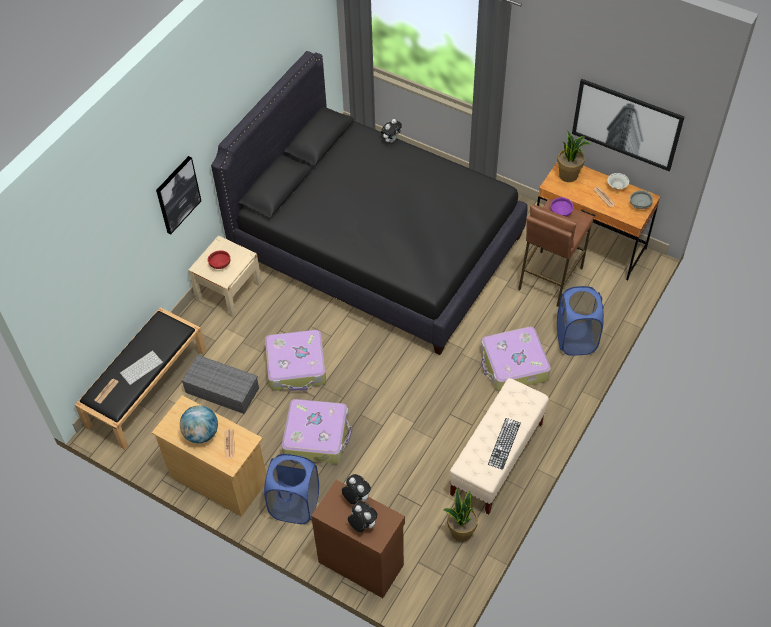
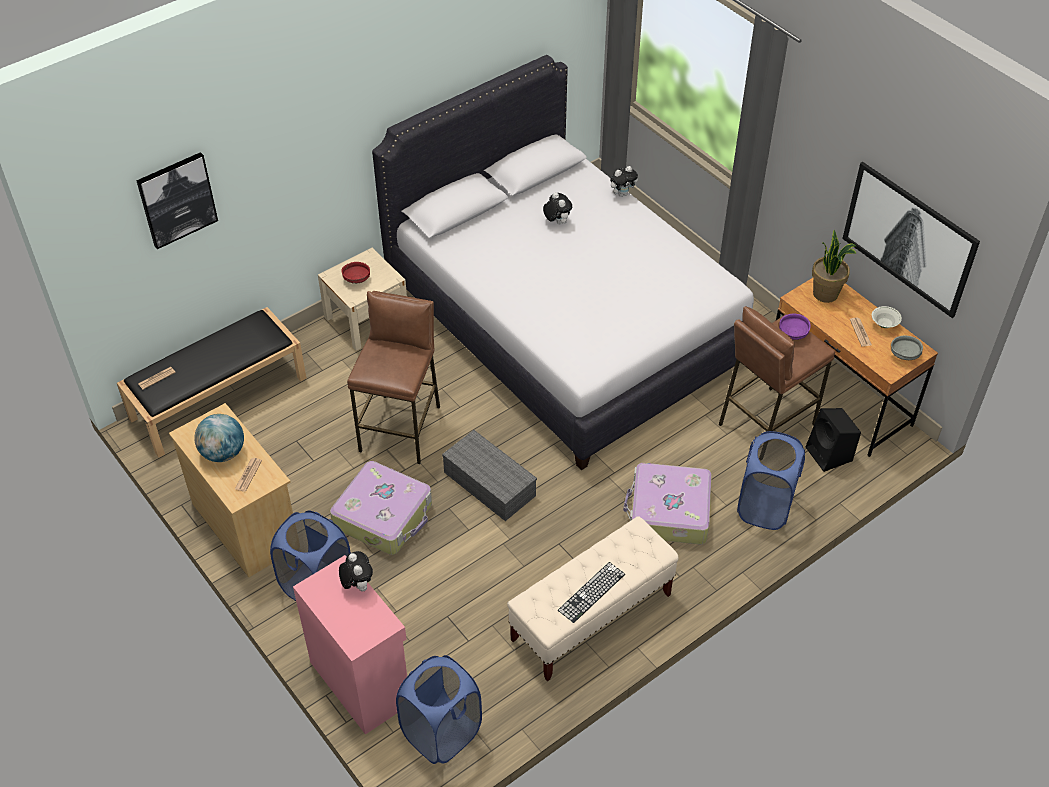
camera: 20 degrees right, 5 degrees down
keyboard [120,350,163,385] -> none
picture [156,156,201,234] -> picture moved to [137,152,218,249]
grey storage box [182,355,259,414] -> grey storage box moved to [442,430,537,521]
black bed [211,51,528,355] -> white bed [372,55,754,470]
suitcase [265,330,326,391] -> brown stool [347,291,440,464]
brown cabinet [311,480,405,598] -> pink cabinet [293,555,407,735]
plush toy [348,502,377,532] -> plush toy moved to [543,192,572,224]
potted plant [444,489,478,542] -> none
none -> blue laundry basket [396,655,482,764]
none -> black speaker [806,408,861,472]

